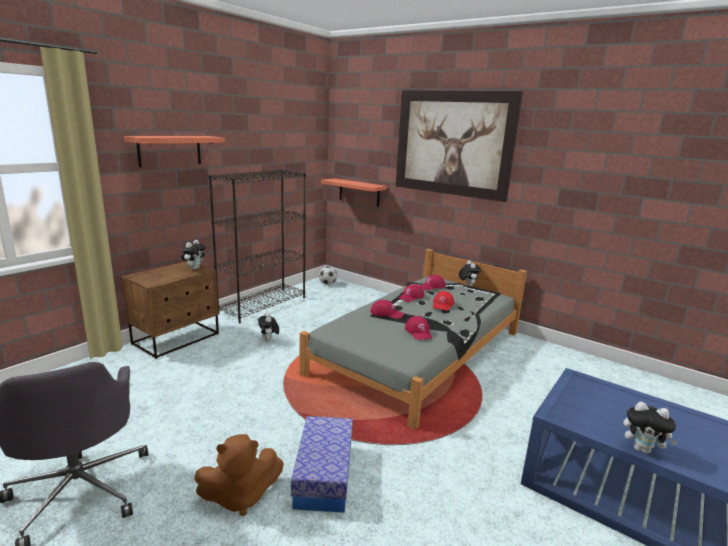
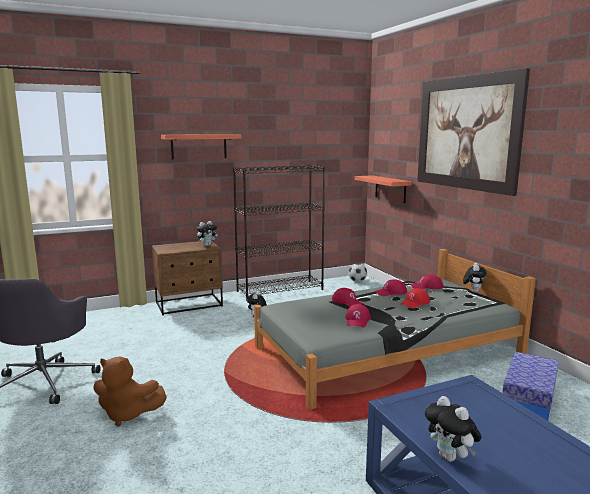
camera: 30 degrees right, 5 degrees down
storage box [291,416,353,513] -> storage box moved to [502,351,559,421]

